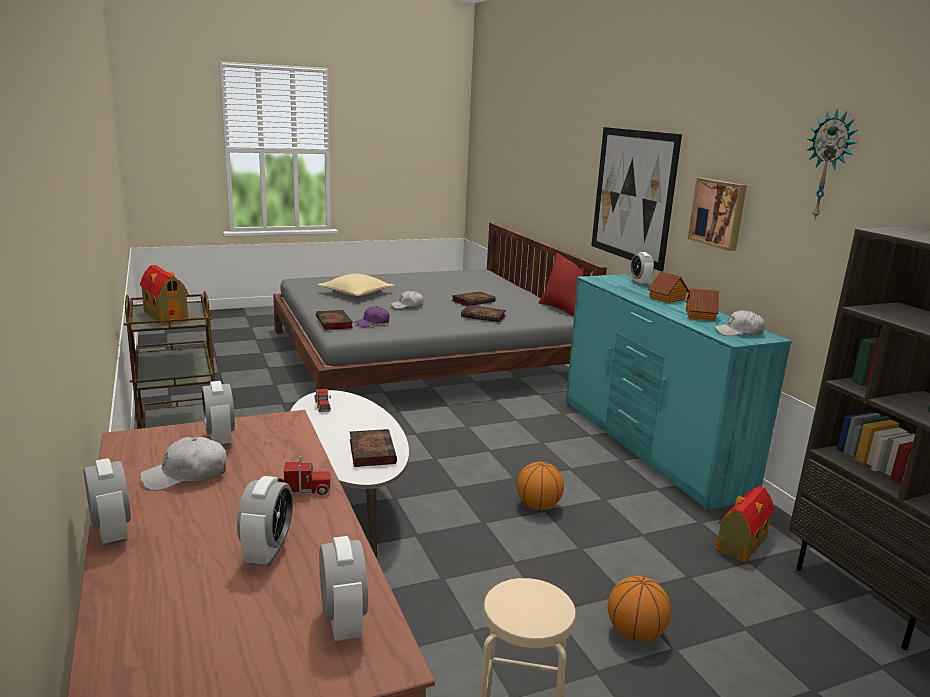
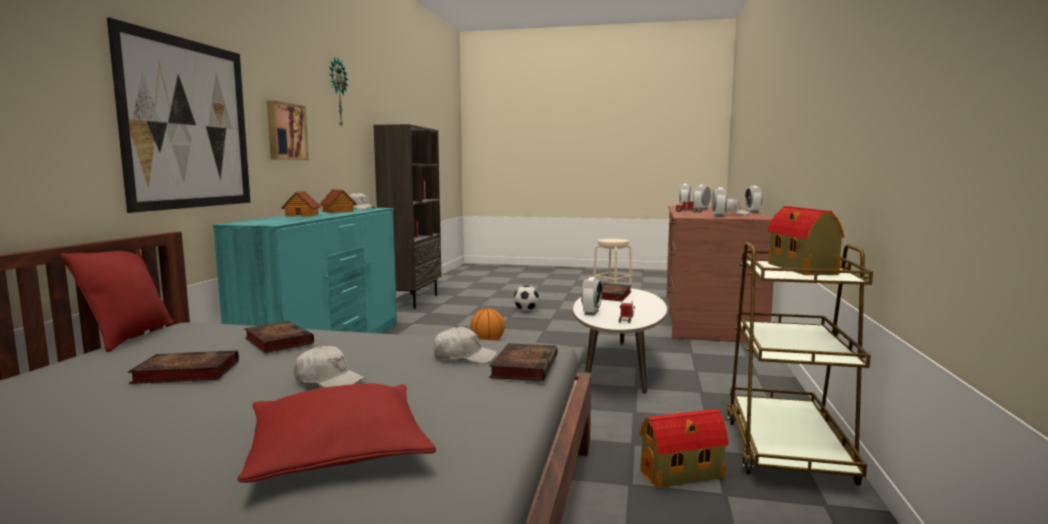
camera: 145 degrees left, 10 degrees down
beige pillow [317,274,394,296] -> red pillow [238,383,436,483]
purple cap [355,306,390,327] -> white cap [433,327,497,364]
basketball [608,576,671,642] -> football [513,285,539,311]
alarm clock [631,252,654,286] -> alarm clock moved to [581,277,603,316]
toy house [716,486,774,563] -> toy house moved to [640,409,729,488]

